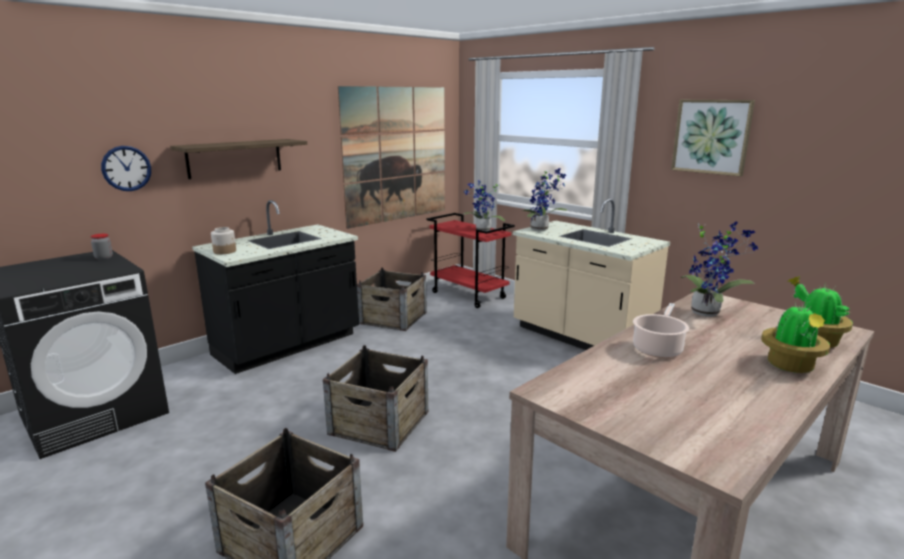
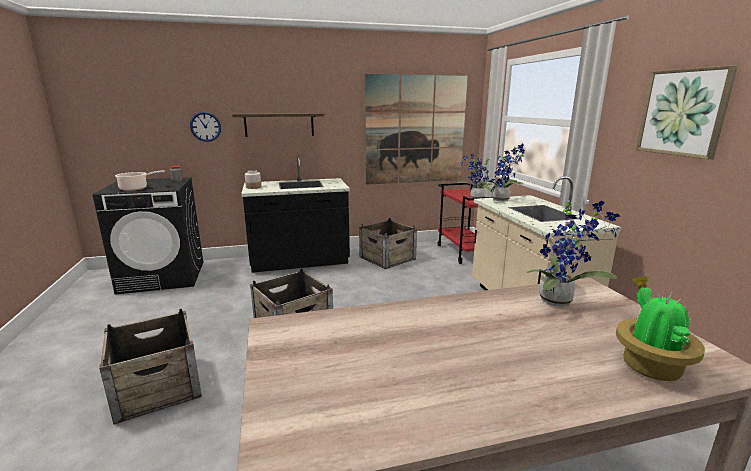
camera: 30 degrees right, 0 degrees up
cooking pot [633,303,689,358] -> cooking pot moved to [115,170,165,191]
potted plant [761,303,830,373] -> none

